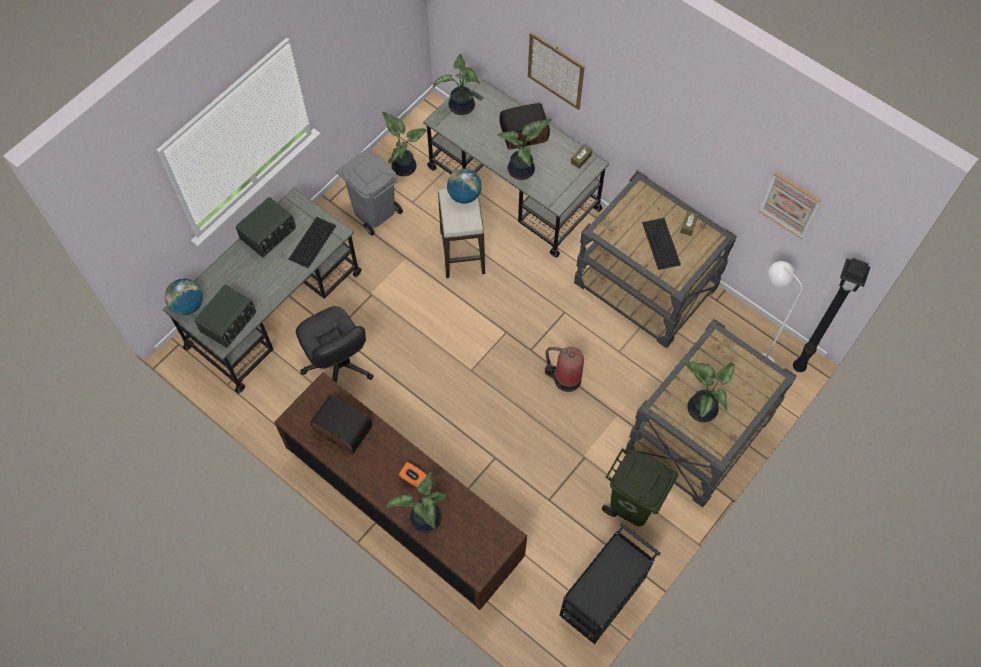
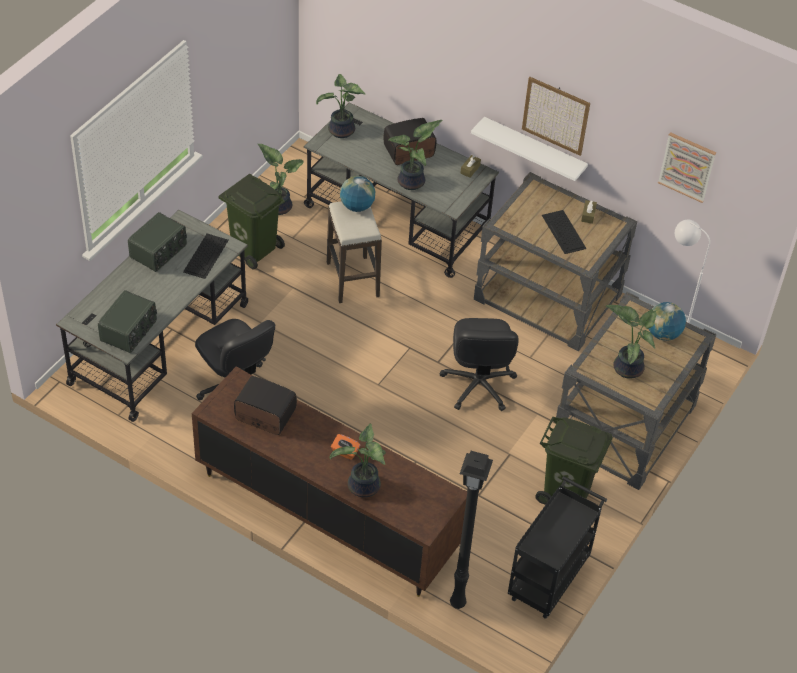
camera: 10 degrees left, 15 degrees down
globe [165,278,203,315] -> globe moved to [649,302,686,341]
grey trash can [336,147,403,235] -> green trash can [219,174,285,269]
picture [528,32,585,110] -> picture moved to [522,77,590,156]
fire extinguisher [545,347,584,392] -> black office chair [440,318,519,411]
black floor lamp [793,258,870,372] -> black floor lamp moved to [450,451,493,609]
none -> white shelf [471,117,588,181]

